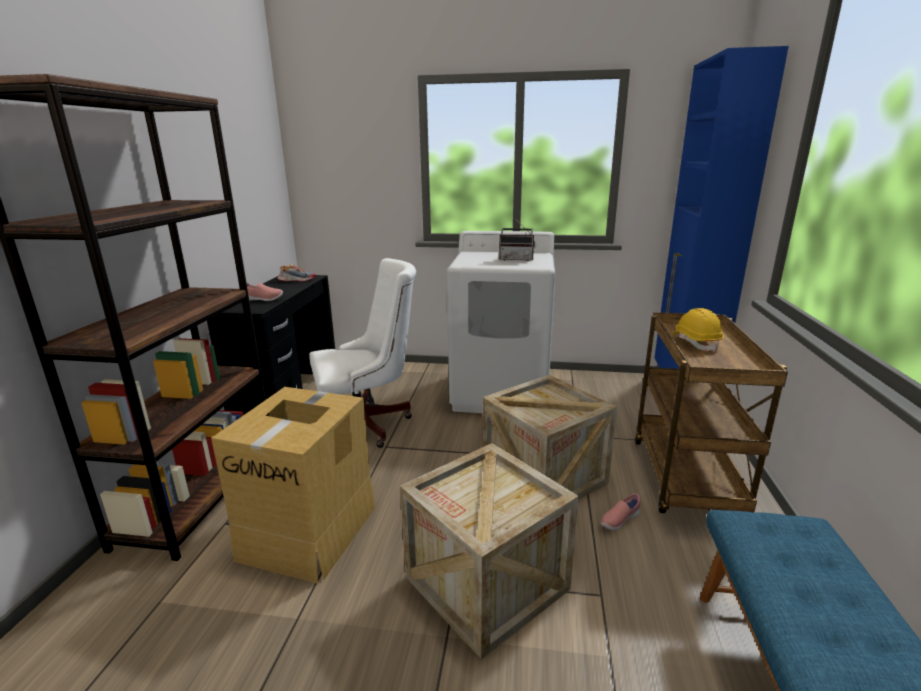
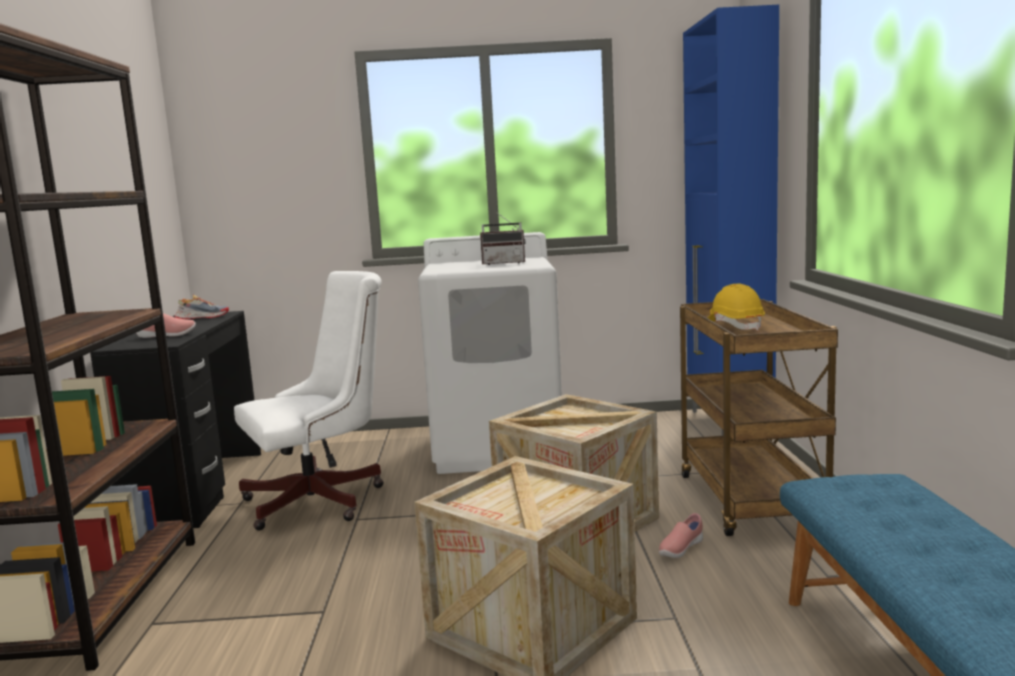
camera: 10 degrees left, 10 degrees down
cardboard box [211,387,375,584] -> none

